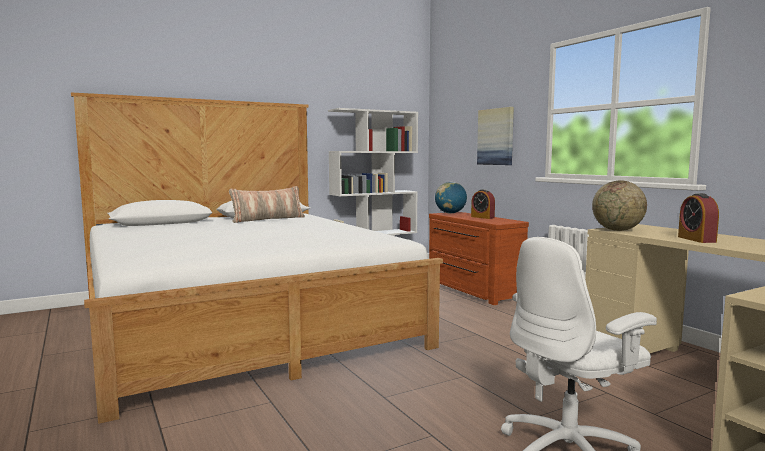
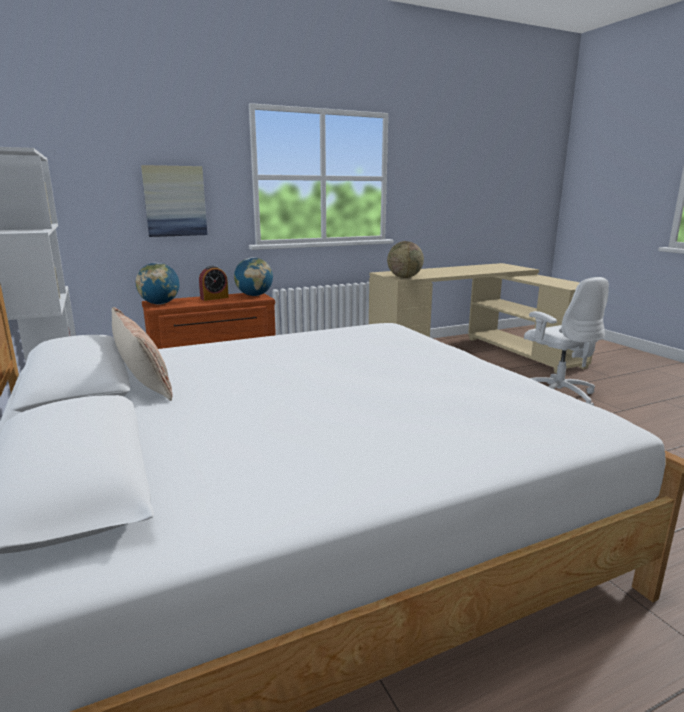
camera: 85 degrees left, 10 degrees up
alarm clock [678,193,719,243] -> none
none -> globe [234,257,273,296]

